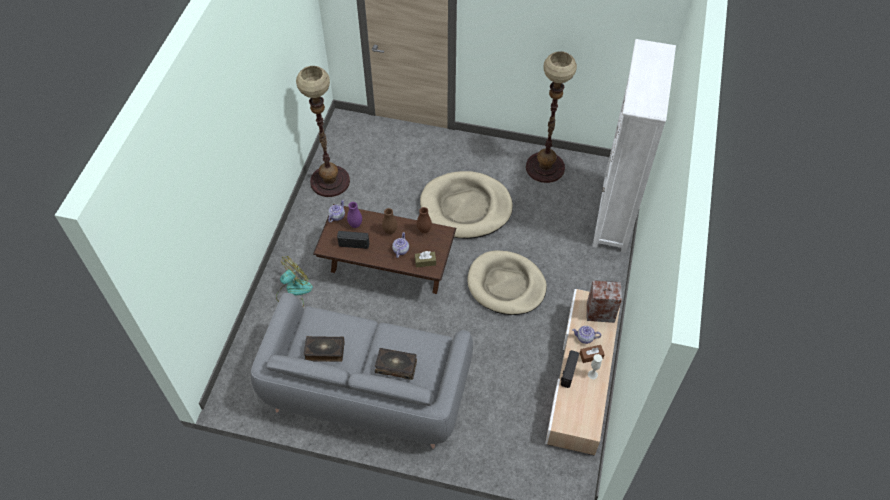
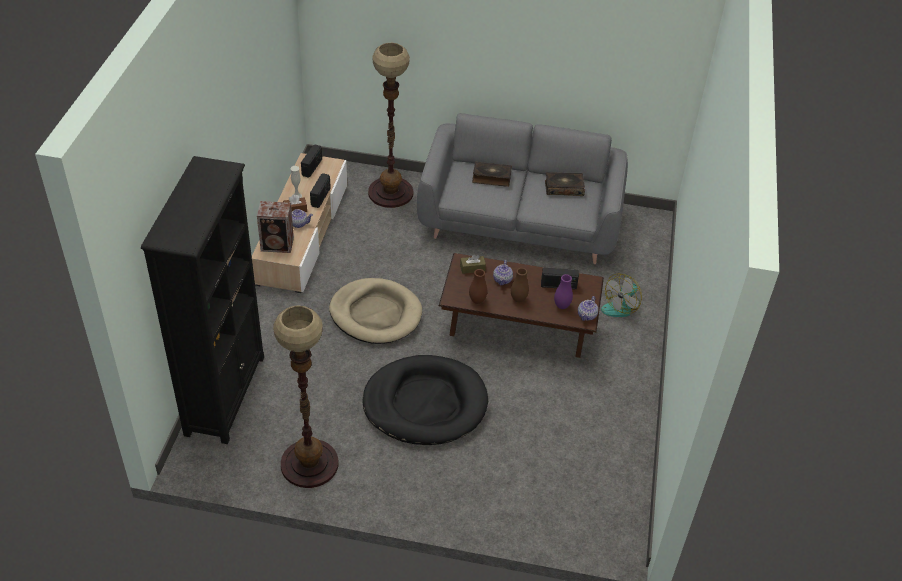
camera: 175 degrees right, 10 degrees down
floor lamp [296,66,350,197] -> floor lamp moved to [368,43,413,208]
beige dog bed [420,171,513,239] -> black dog bed [362,355,489,445]
white bookcase [592,39,676,253] -> black bookcase [141,156,264,444]
none -> radio [301,145,322,178]

